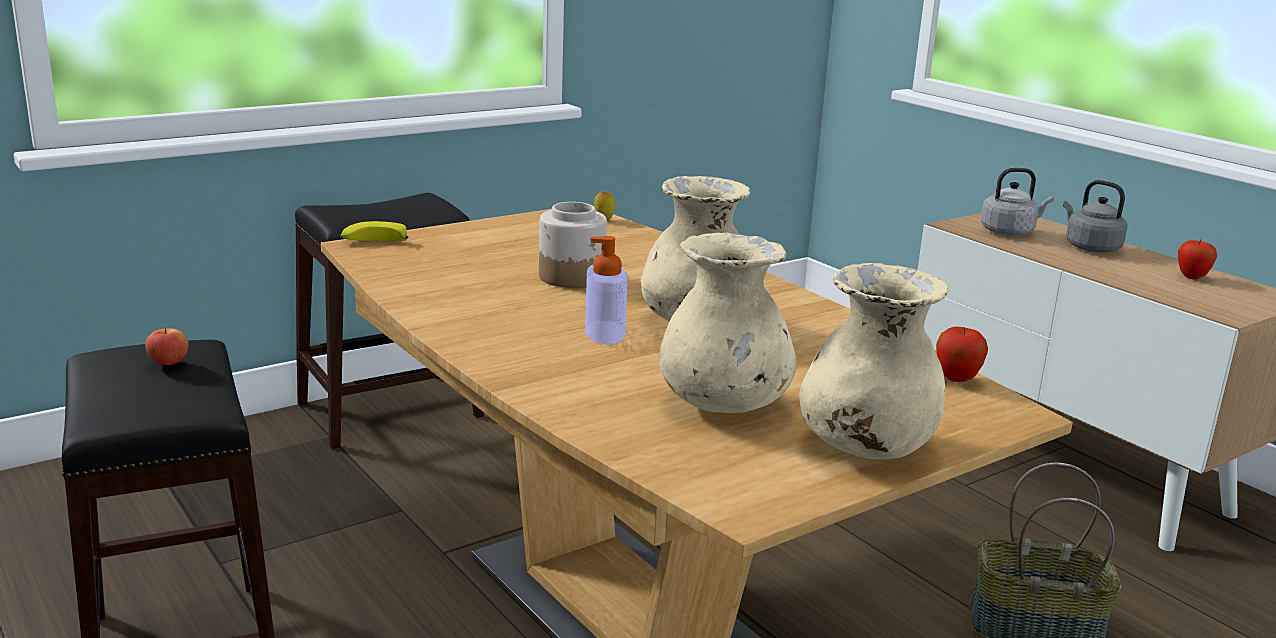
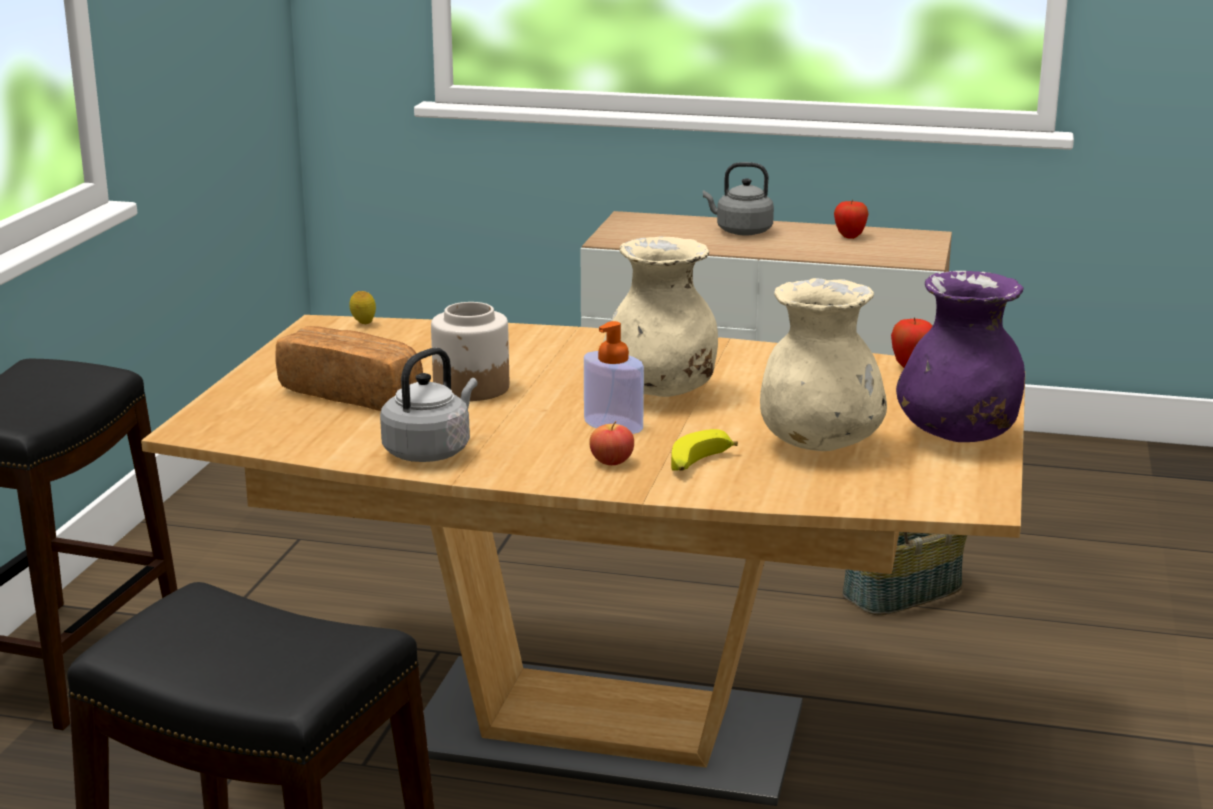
camera: 40 degrees left, 0 degrees up
apple [145,327,188,365] -> apple moved to [589,421,634,465]
banana [340,221,408,241] -> banana moved to [671,429,738,471]
beige vase [799,263,948,459] -> purple vase [896,271,1025,442]
grey kettle [981,168,1054,236] -> grey kettle moved to [380,347,478,462]
none -> bread [276,326,423,411]

